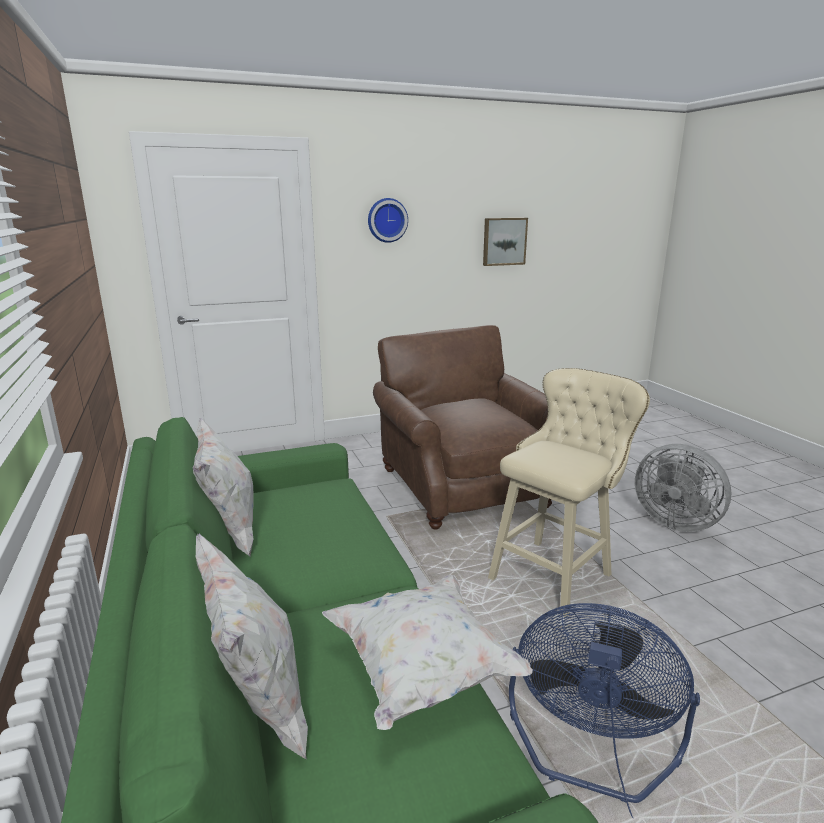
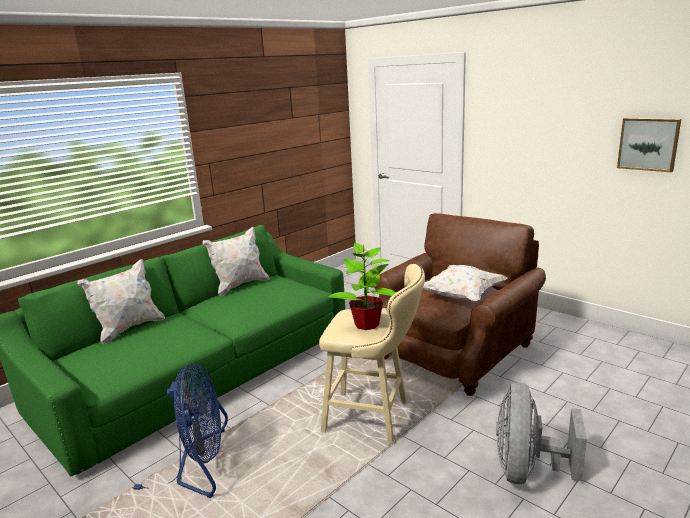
camera: 65 degrees right, 0 degrees up
white pillow [322,575,533,730] -> white pillow moved to [423,265,508,302]
wall clock [368,198,408,243] -> none
none -> potted plant [328,243,396,330]

